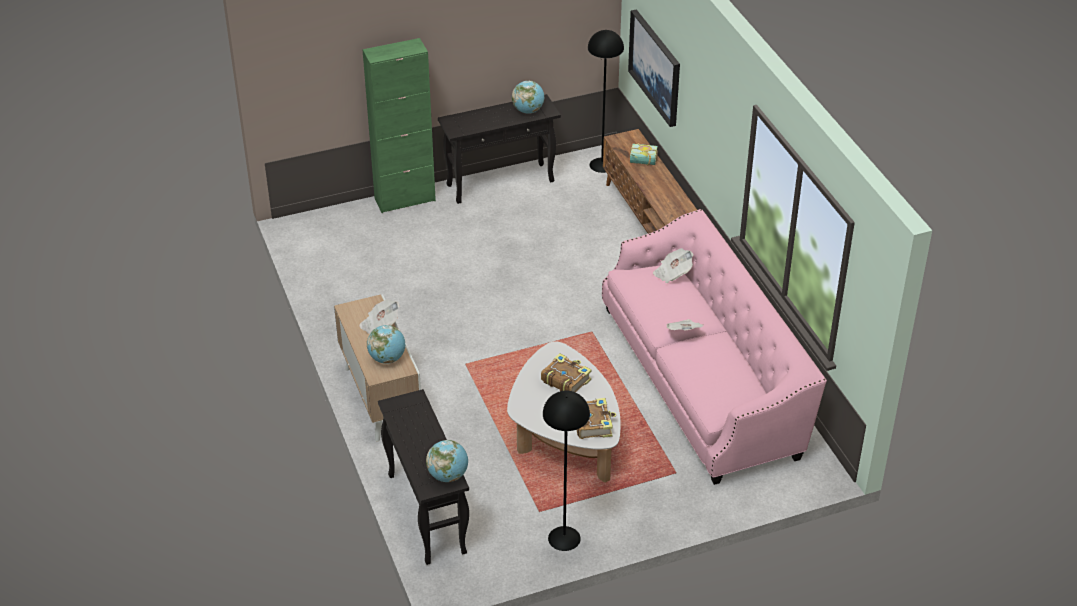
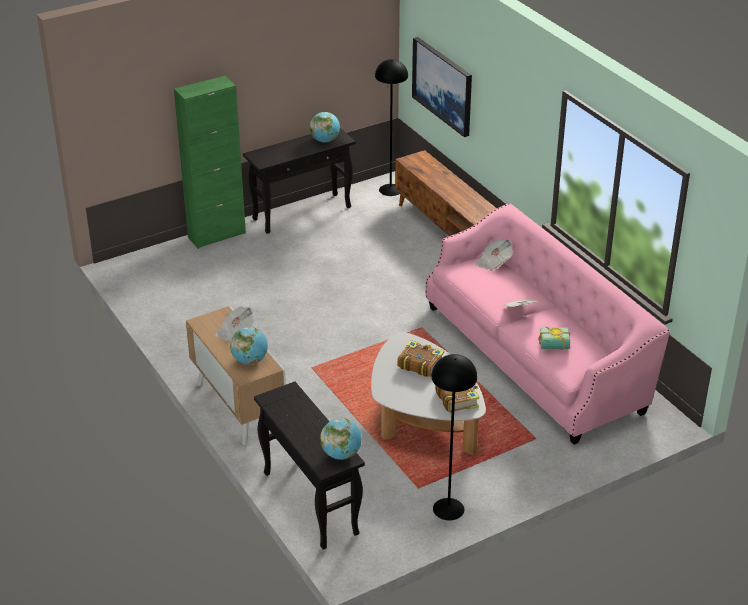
camera: 10 degrees left, 5 degrees down
book [630,143,658,166] -> book moved to [538,326,570,350]

